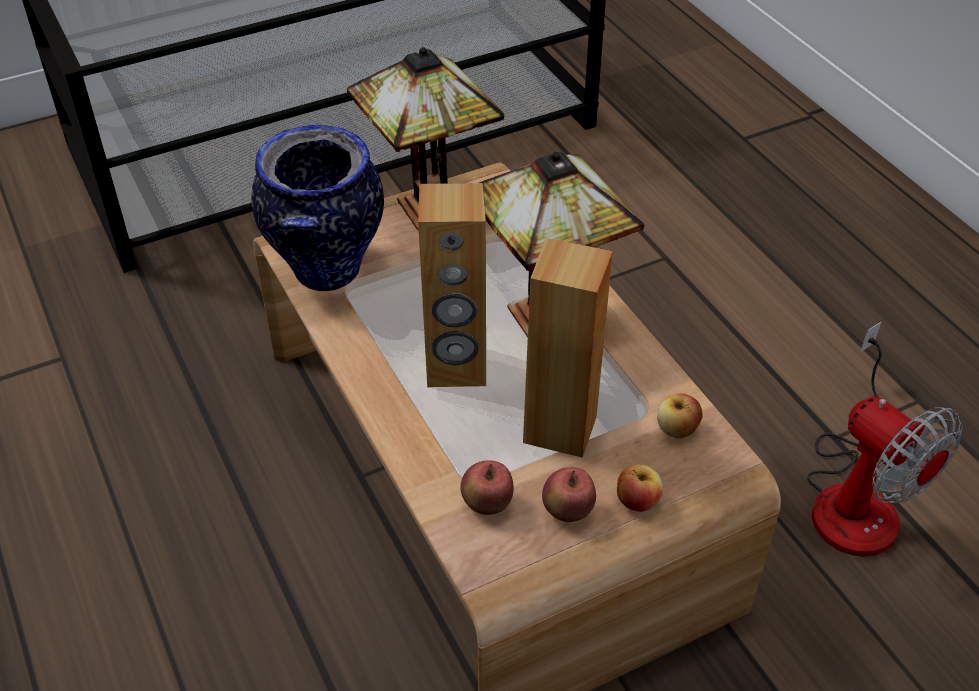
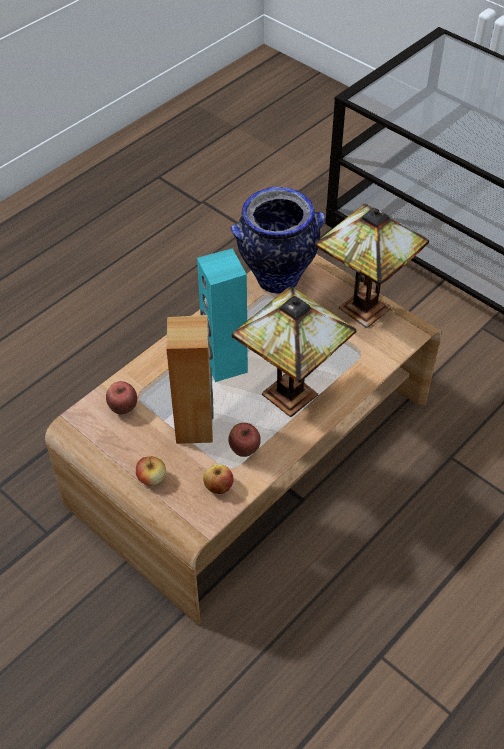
camera: 70 degrees right, 5 degrees up
brown speaker [418,183,486,387] -> turquoise speaker [197,248,248,382]
apple [542,467,596,522] -> apple moved to [228,423,261,457]
fan [807,322,963,556] -> none

